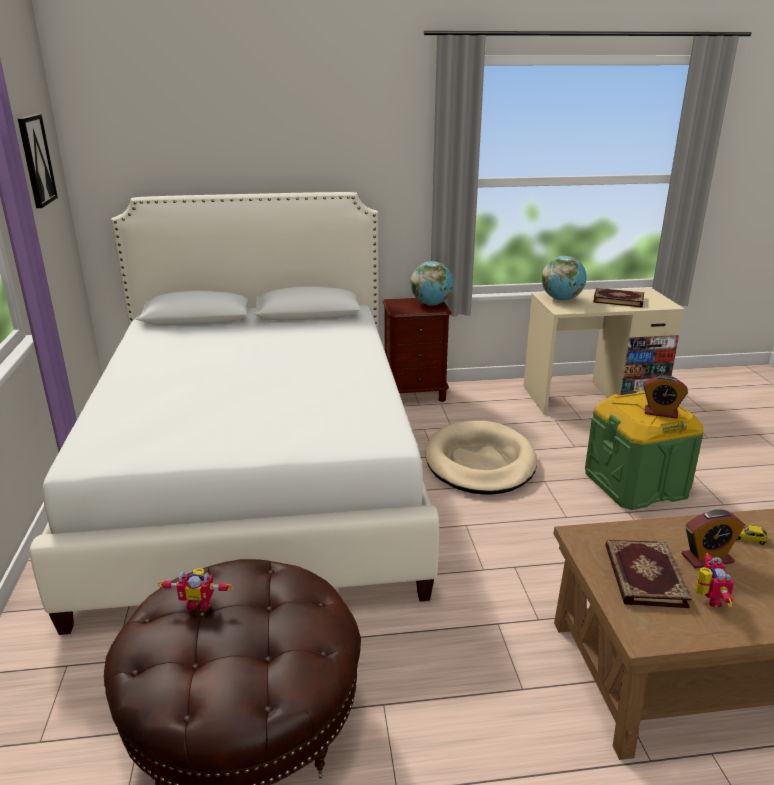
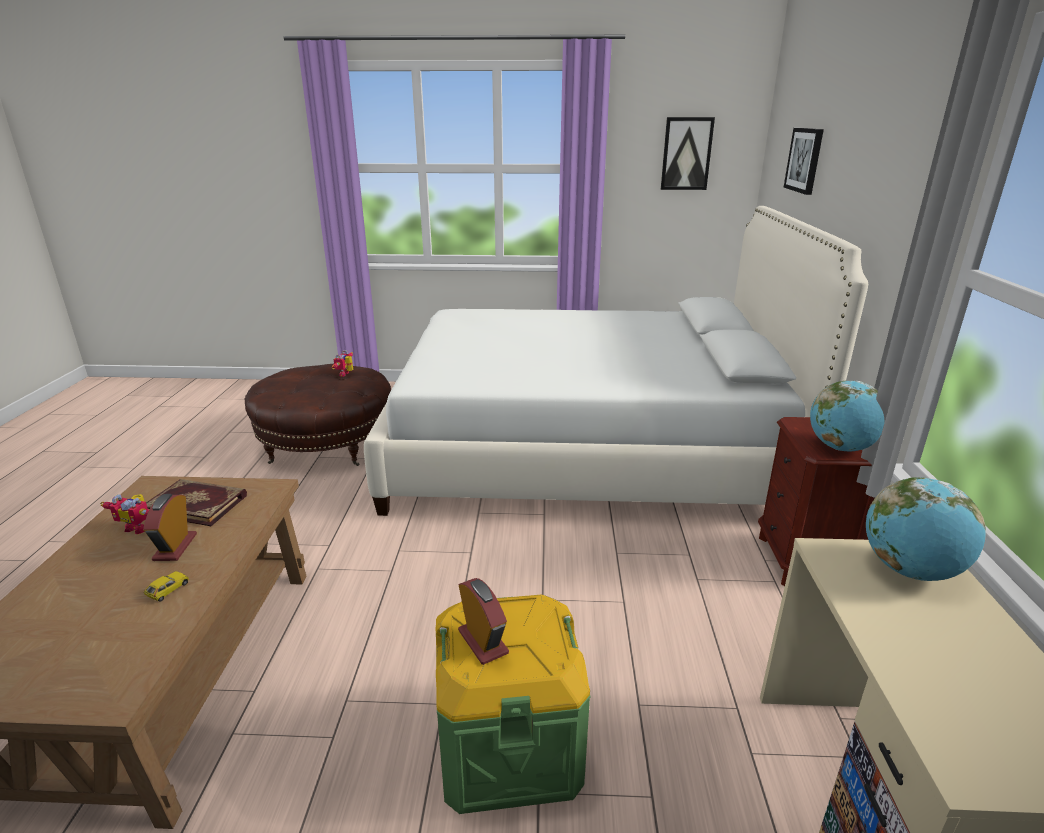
camera: 100 degrees right, 0 degrees up
beige dog bed [425,421,537,495] -> none
book [593,288,644,308] -> none
alarm clock [644,375,688,419] -> alarm clock turned 120 degrees clockwise [458,578,509,665]
none -> picture [784,128,824,195]

